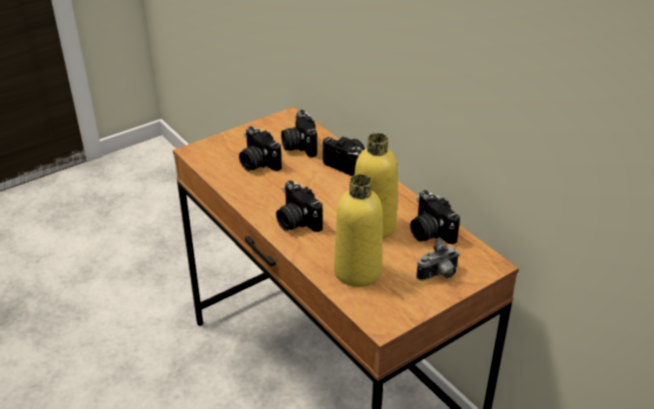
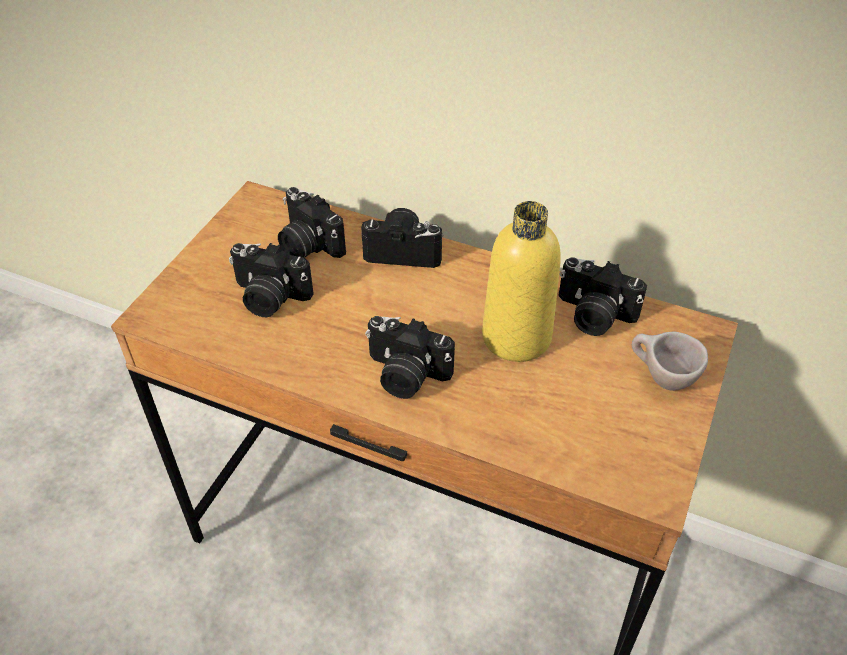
camera: 30 degrees left, 10 degrees up
yellow bottle [334,174,383,287] -> none
camera [416,238,460,281] -> beige cup [632,331,708,391]

